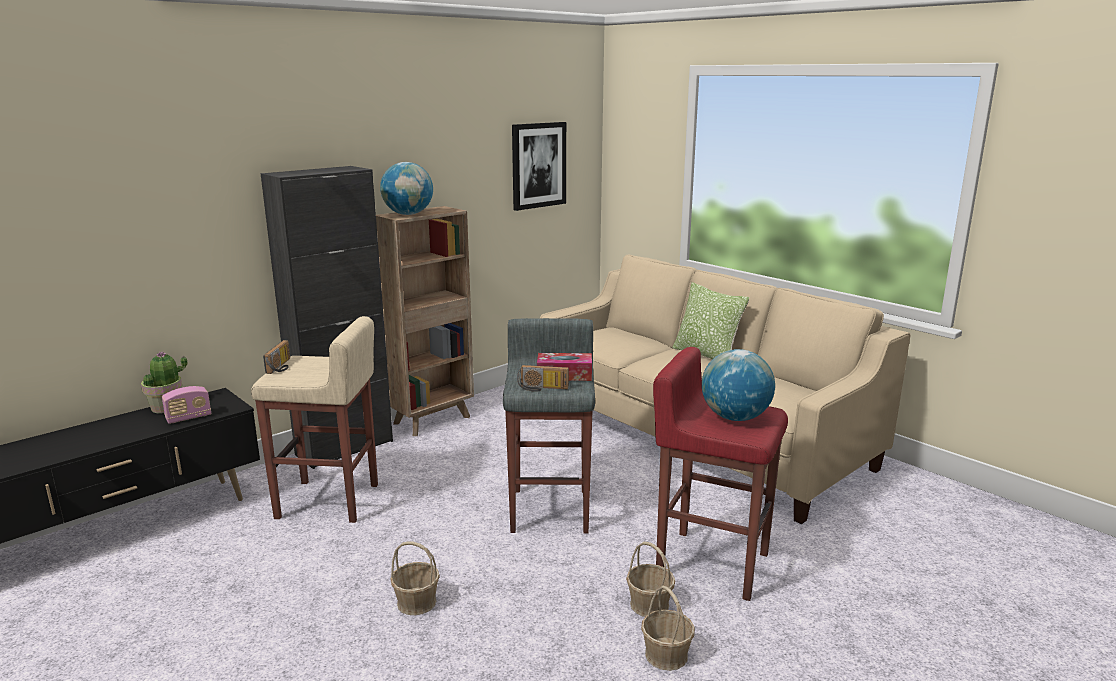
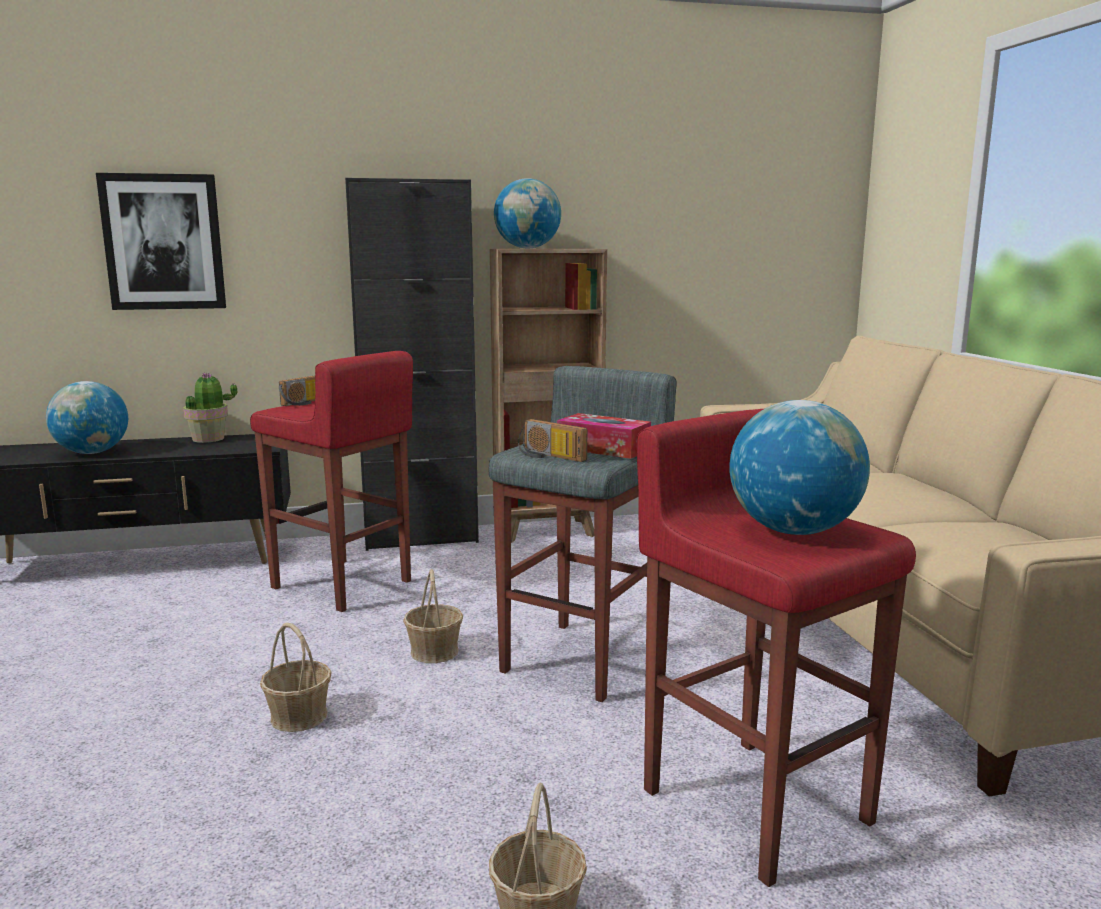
camera: 30 degrees right, 5 degrees down
radio [162,386,211,424] -> none
beige stool [251,316,378,523] -> red stool [250,351,413,612]
picture [512,122,566,211] -> picture moved to [96,173,226,310]
basket [626,542,675,617] -> basket moved to [403,569,463,663]
pillow [672,282,749,359] -> none
none -> globe [46,381,128,454]

